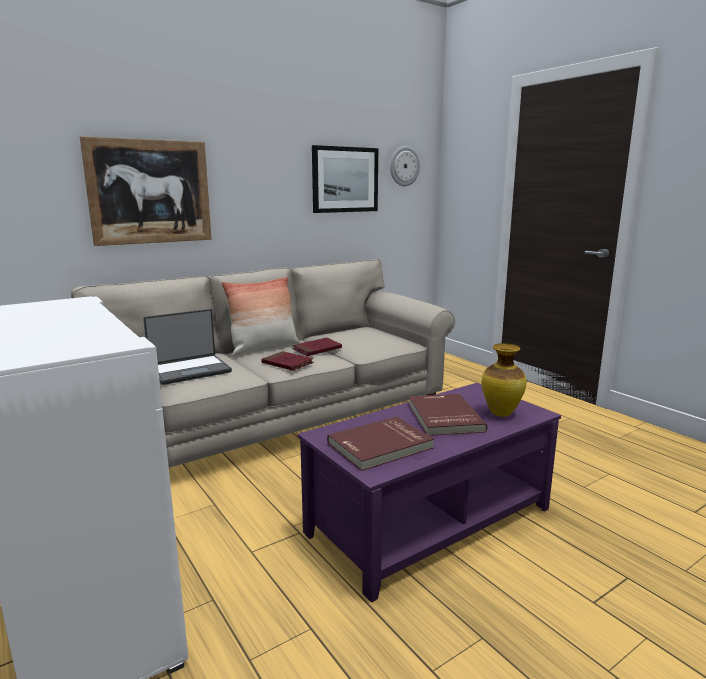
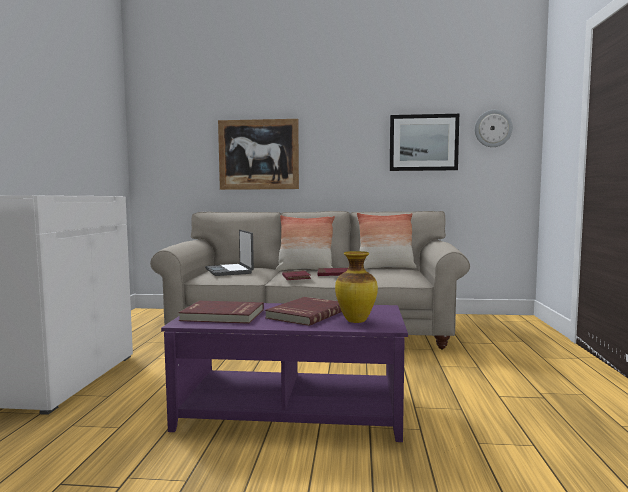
camera: 40 degrees right, 10 degrees down
laptop [143,309,232,385] -> laptop turned 60 degrees clockwise [205,230,254,276]
none -> pillow [357,213,416,269]

